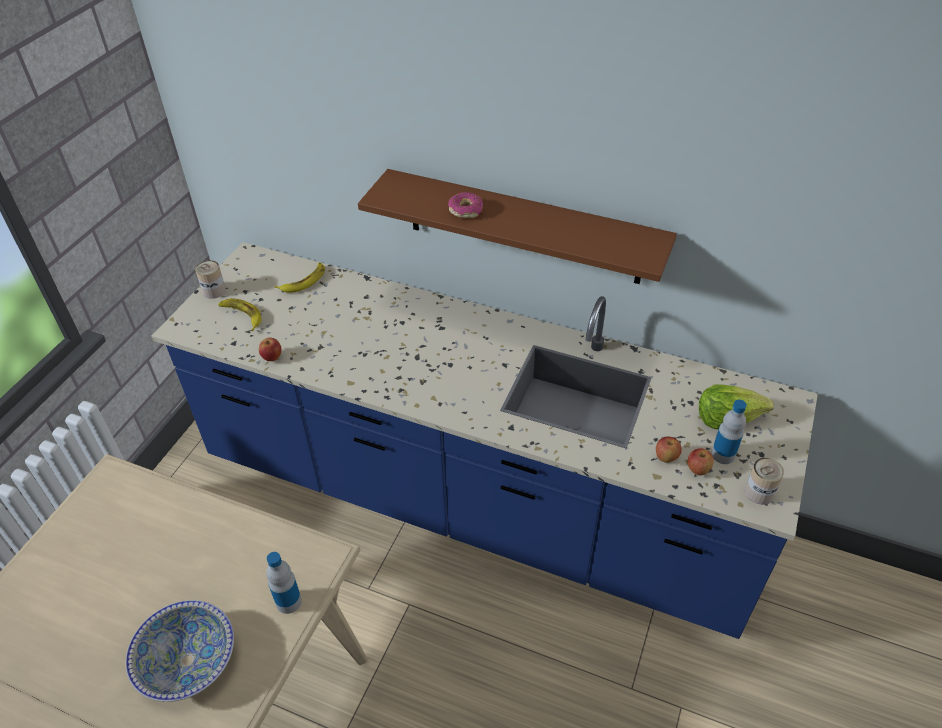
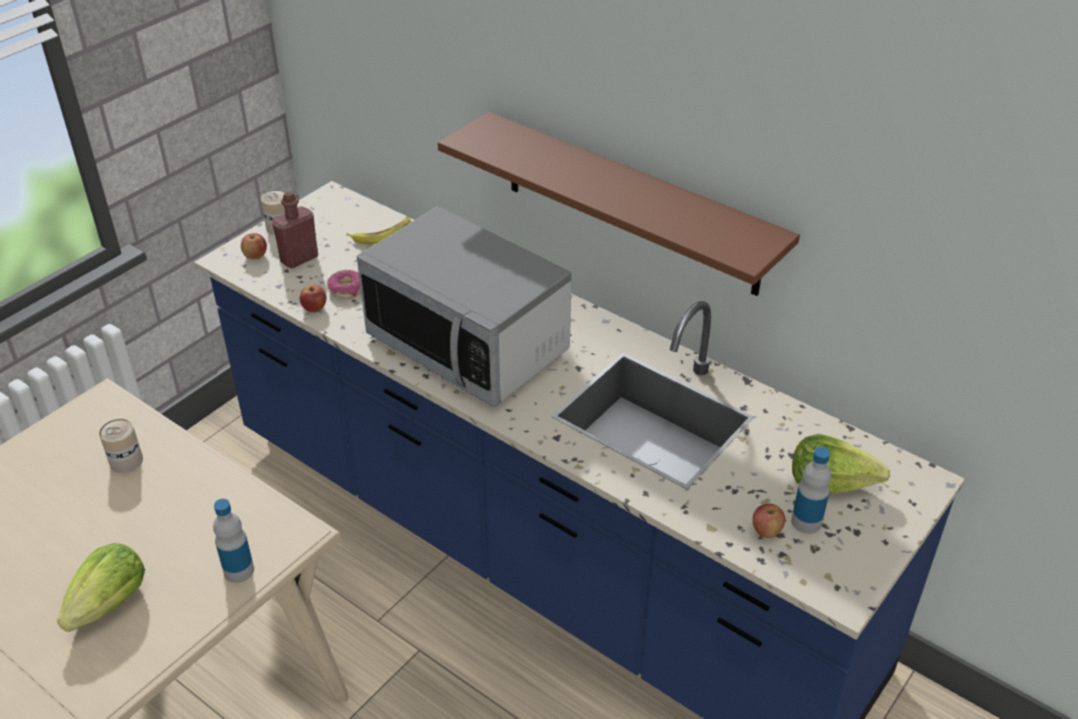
camera: 15 degrees right, 5 degrees down
bowl [126,600,234,702] -> lettuce [57,543,145,632]
banana [218,298,261,331] -> red bottle [272,191,318,269]
donut [448,192,483,218] -> donut moved to [327,270,361,299]
apple [656,437,682,463] -> apple moved to [241,233,267,259]
can [745,458,784,505] -> can moved to [99,419,143,473]
none -> microwave [357,206,571,407]

